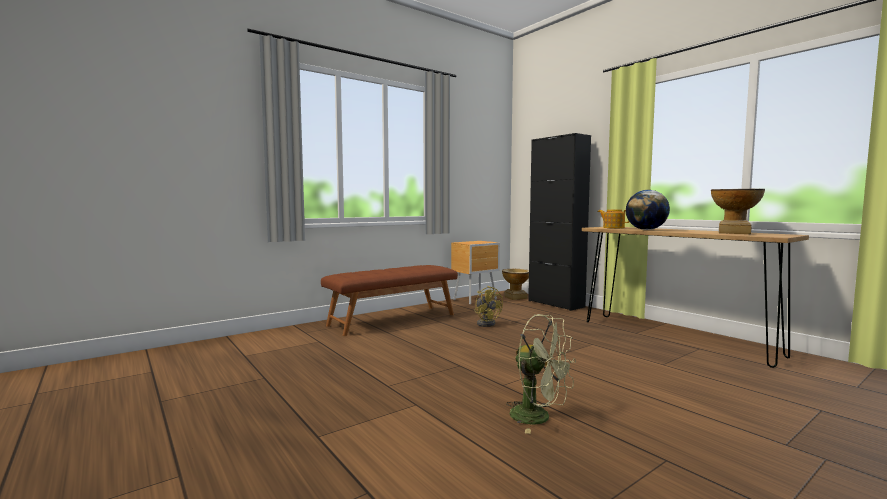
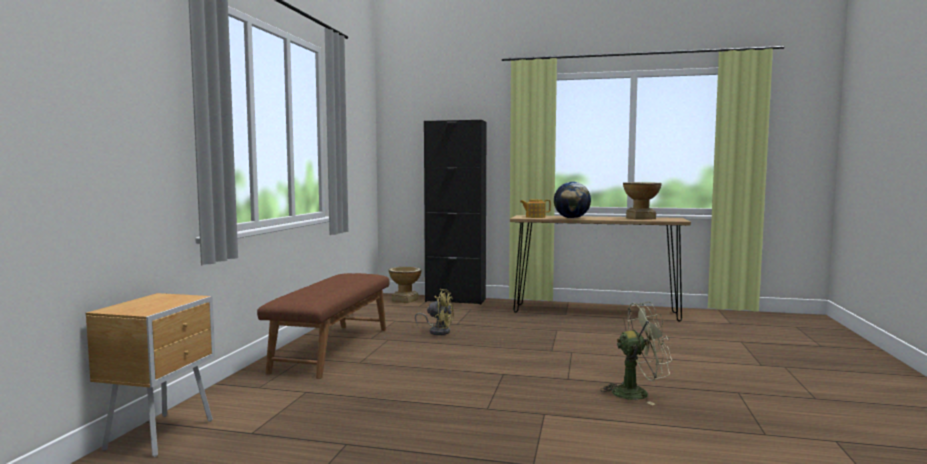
camera: 40 degrees left, 0 degrees up
brown nightstand [451,241,500,305] -> brown nightstand moved to [86,293,215,457]

